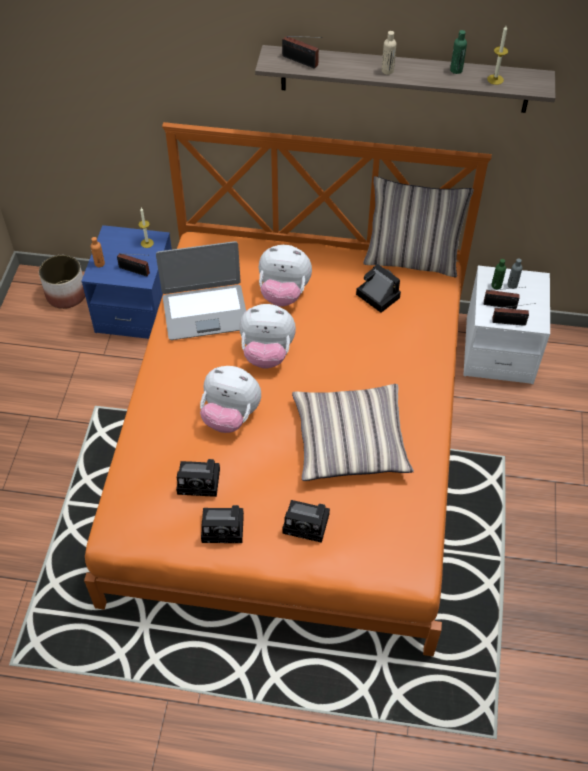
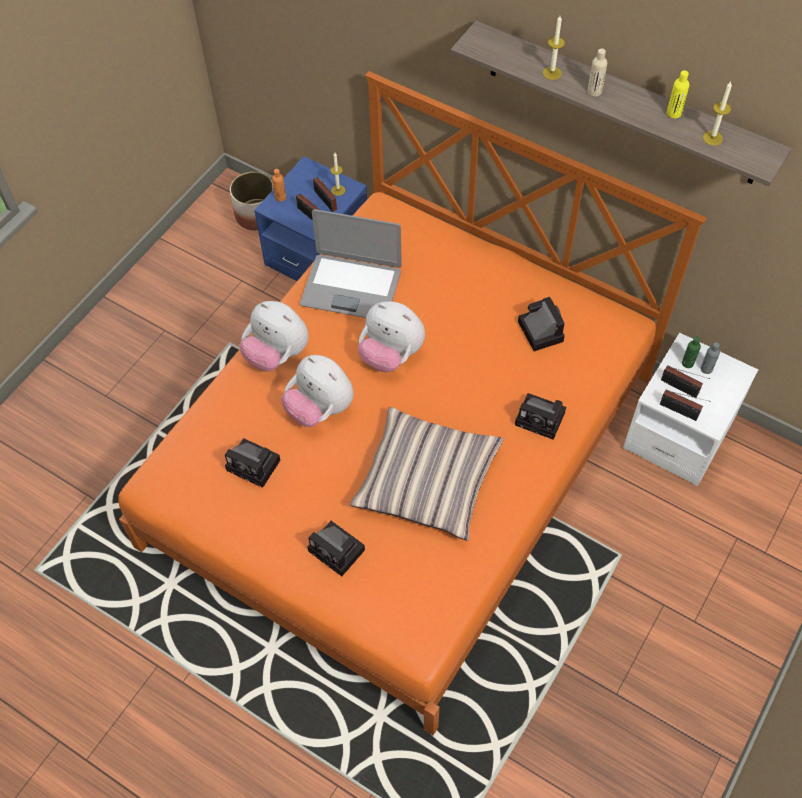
camera: 25 degrees right, 5 degrees up
camera [201,505,244,543] -> camera moved to [515,393,566,440]
plush toy [259,245,312,307] -> plush toy moved to [240,301,309,371]
radio [282,36,322,69] -> radio moved to [313,177,337,212]
pillow [363,176,474,277] -> none
green bottle [450,30,467,74] -> yellow bottle [667,70,689,118]
none -> candle [543,16,565,80]

